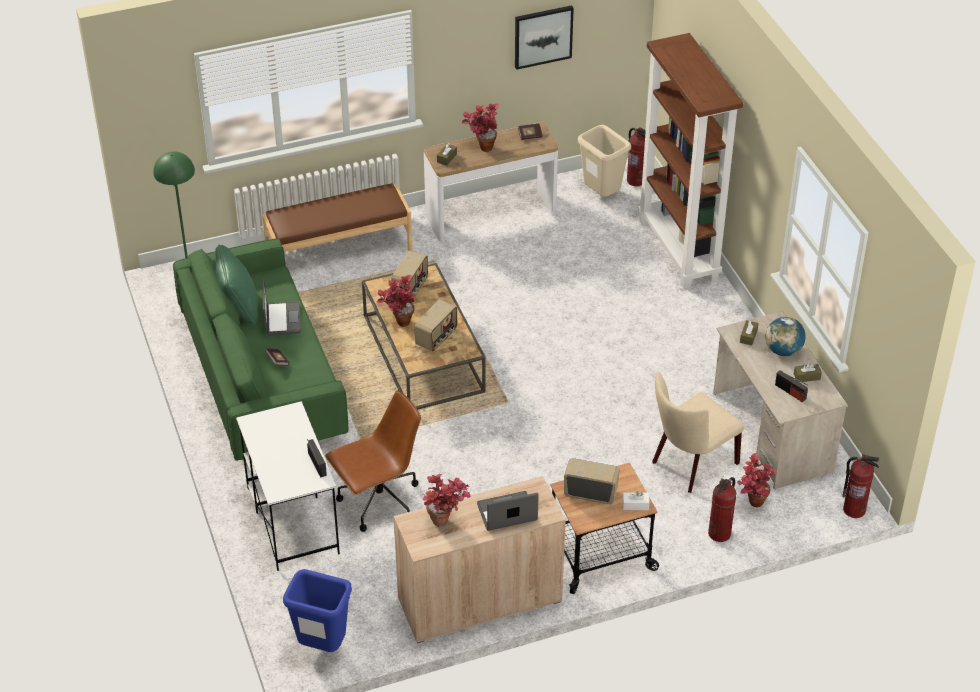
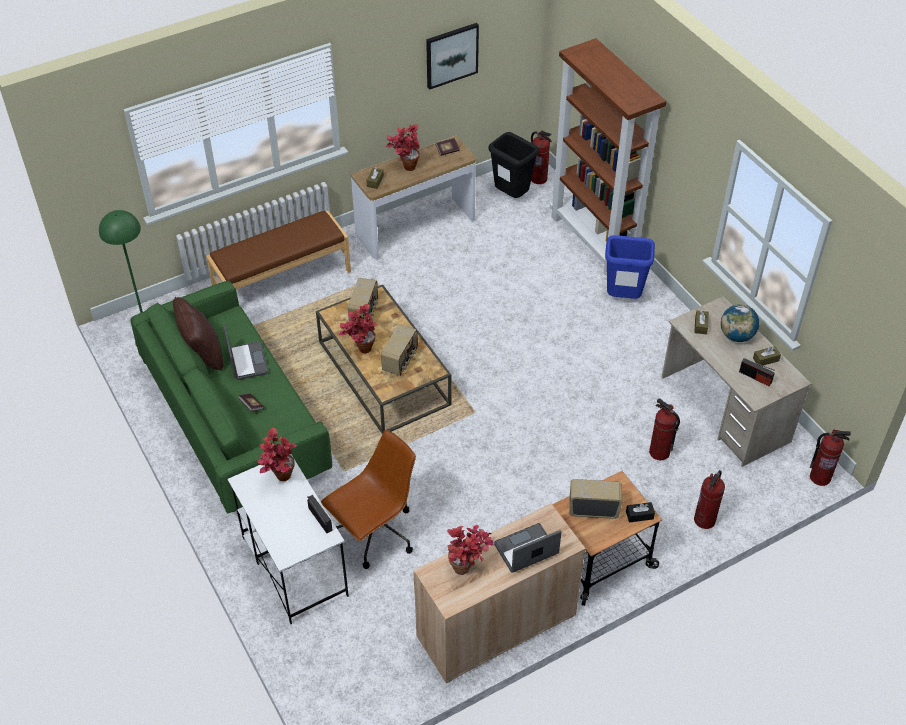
camera: 10 degrees left, 5 degrees up
green pillow [215,244,258,325] -> brown pillow [173,297,223,371]
blue trash can [283,569,352,652] -> blue trash can moved to [605,235,655,299]
beige trash can [578,125,631,196] -> black trash can [488,132,539,198]
white tissue box [622,491,649,510] -> black tissue box [626,502,655,523]
beige chair [652,371,744,493] -> fire extinguisher [649,398,680,460]
potted plant [737,453,778,507] -> potted plant moved to [258,427,297,481]

